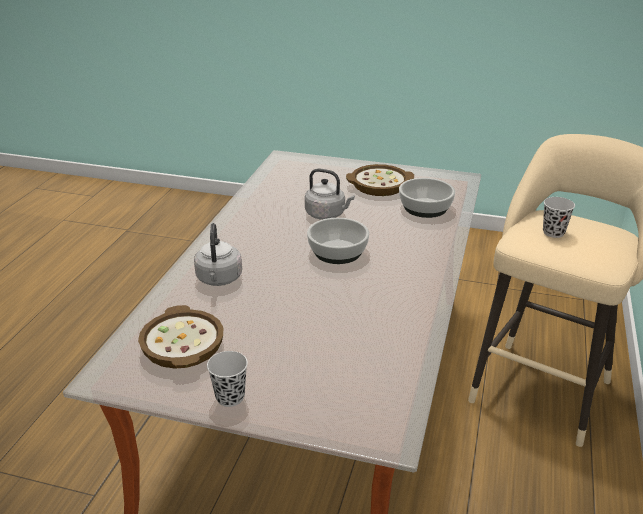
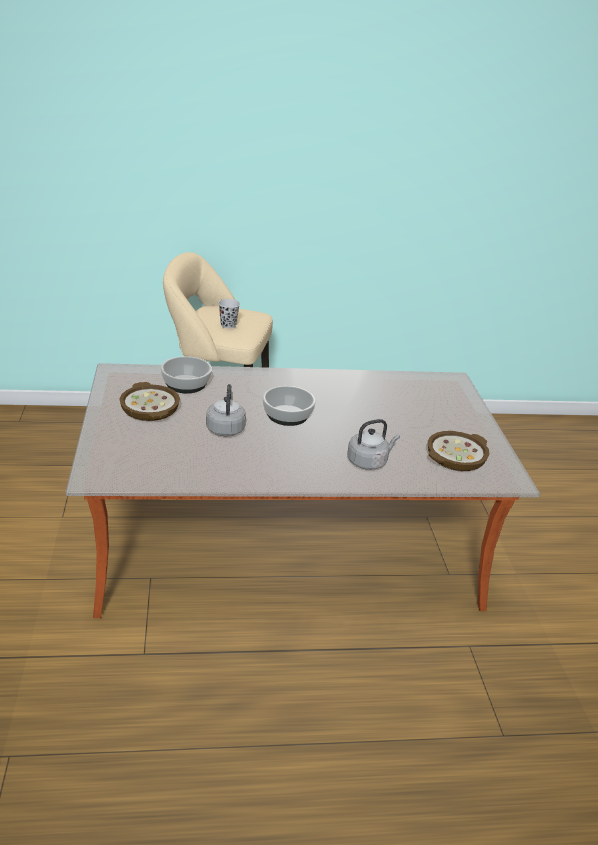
camera: 115 degrees left, 0 degrees up
black cup [207,351,248,407] -> none

